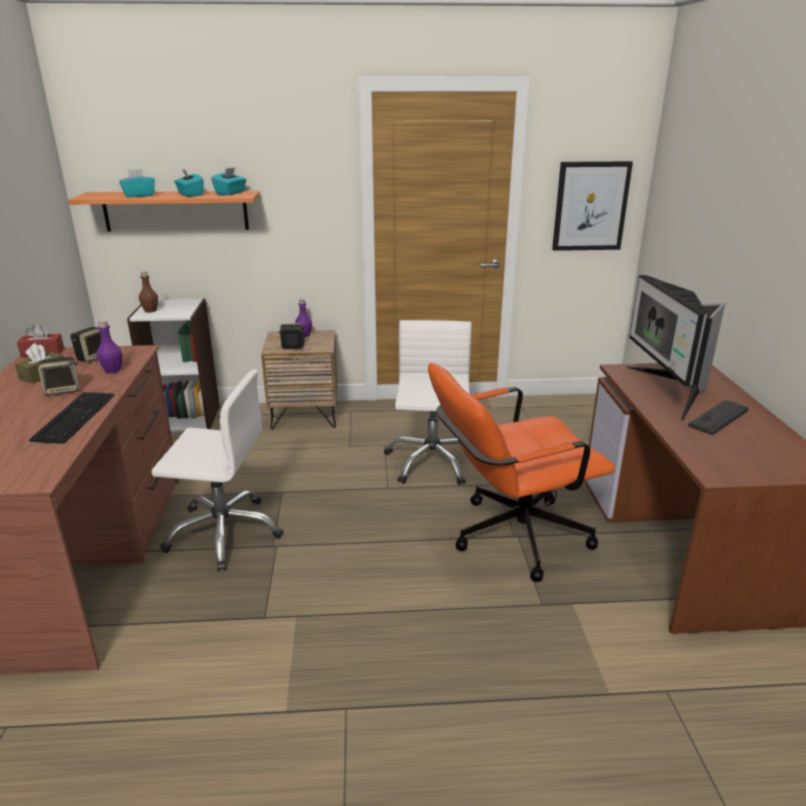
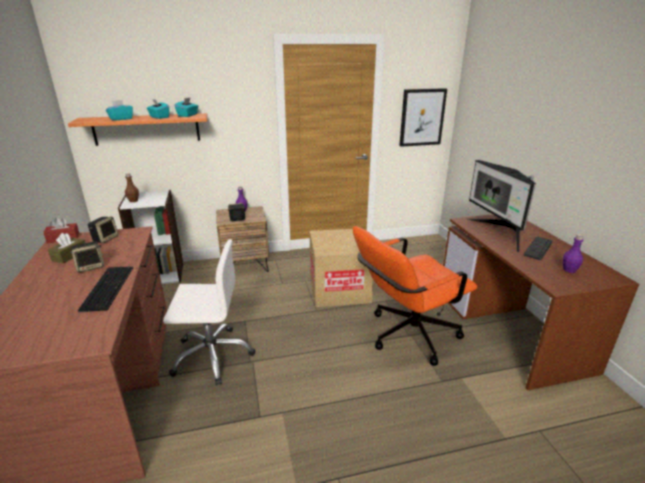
camera: 10 degrees left, 0 degrees up
purple bottle [96,320,122,374] -> purple bottle moved to [563,234,584,273]
white office chair [384,320,472,485] -> cardboard box [310,229,373,307]

